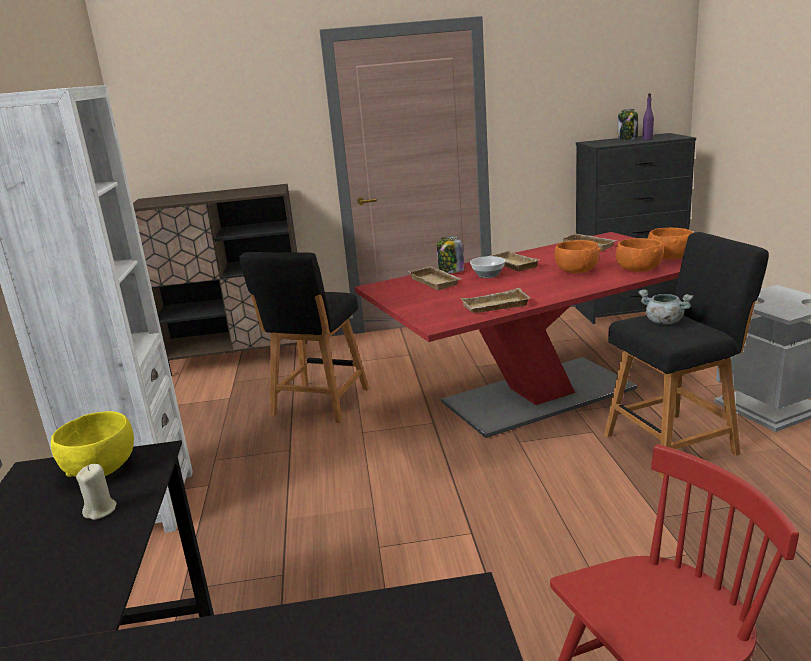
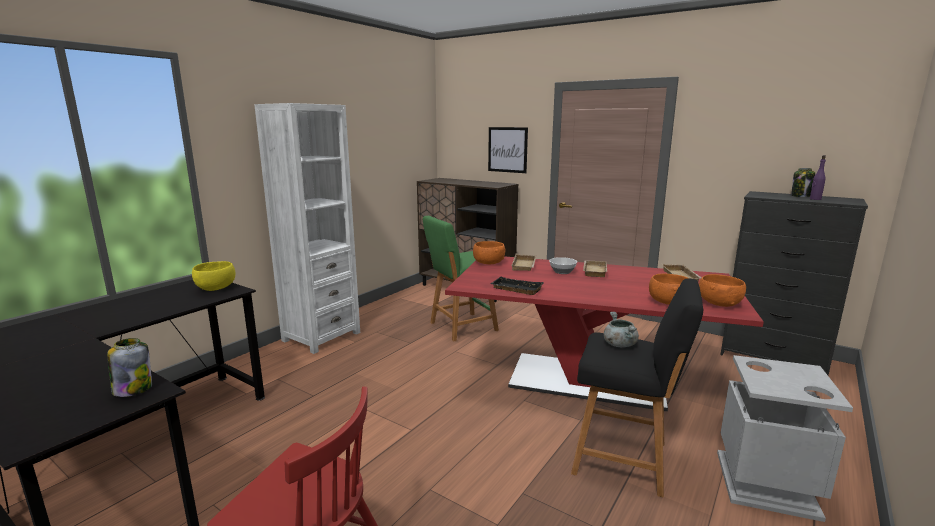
camera: 40 degrees right, 5 degrees down
beige candle [76,464,117,520] -> none
black stool [240,252,369,423] -> green stool [423,216,499,341]
jar [437,236,465,273] -> jar moved to [107,338,152,397]
beige tray [461,288,531,313] -> black tray [490,277,544,295]
orange bowl [554,240,600,273] -> orange bowl moved to [473,241,505,264]
none -> picture [488,127,528,173]

